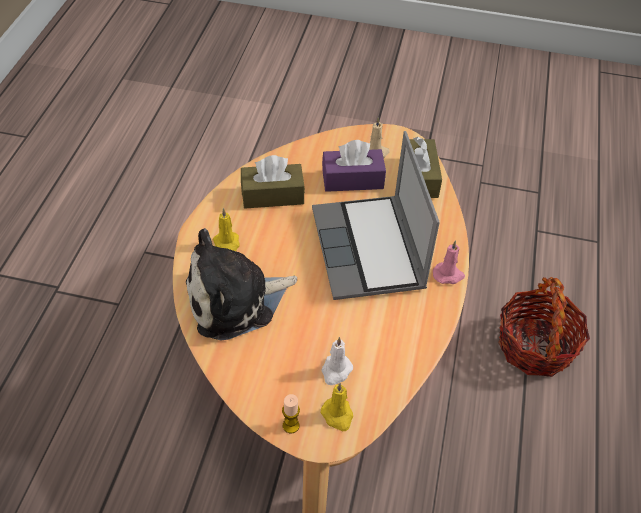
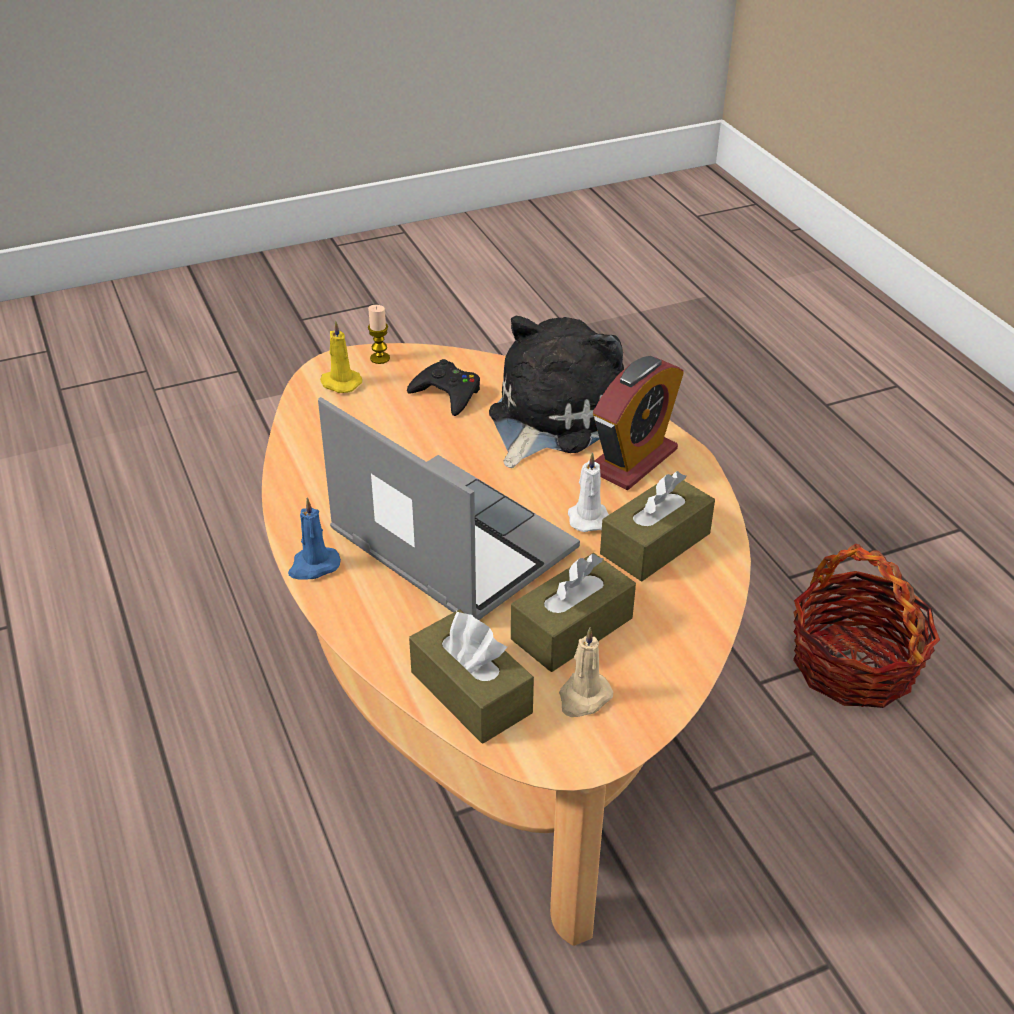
camera: 145 degrees right, 10 degrees down
yellow candle [213,208,240,251] -> alarm clock [593,356,684,490]
white candle [321,337,353,385] -> white candle moved to [568,452,609,532]
purple tissue box [322,140,386,192] -> brown tissue box [511,553,636,672]
pink candle [433,240,465,284] -> blue candle [288,498,341,579]
basket [498,277,590,377] -> basket moved to [793,544,940,708]
none -> black game controller [407,359,480,416]

